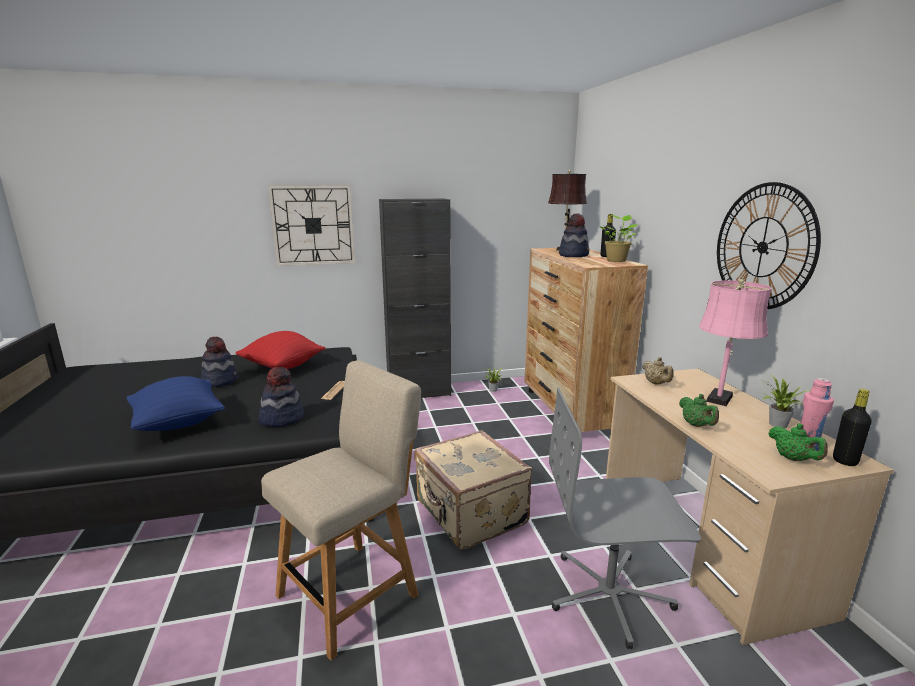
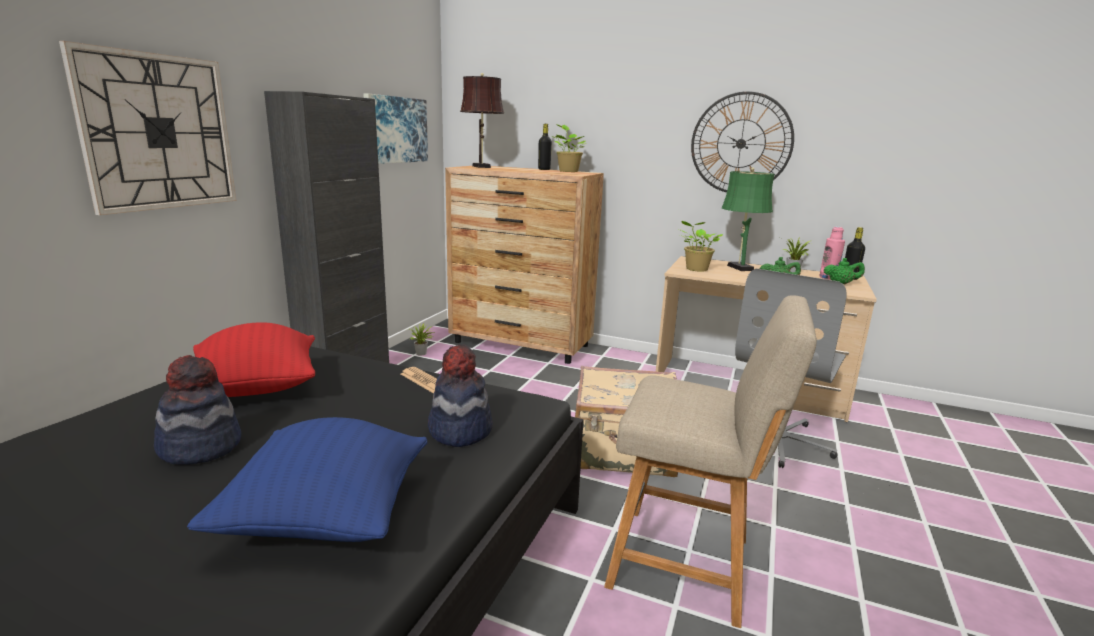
camera: 55 degrees left, 0 degrees up
beige chair [261,360,421,661] -> beige chair turned 120 degrees clockwise [604,295,817,628]
hat [559,213,589,257] -> none
beige teapot [642,357,674,384] -> potted plant [679,221,723,272]
pink table lamp [699,279,771,406] -> green table lamp [722,167,775,271]
none -> picture [363,93,428,164]

